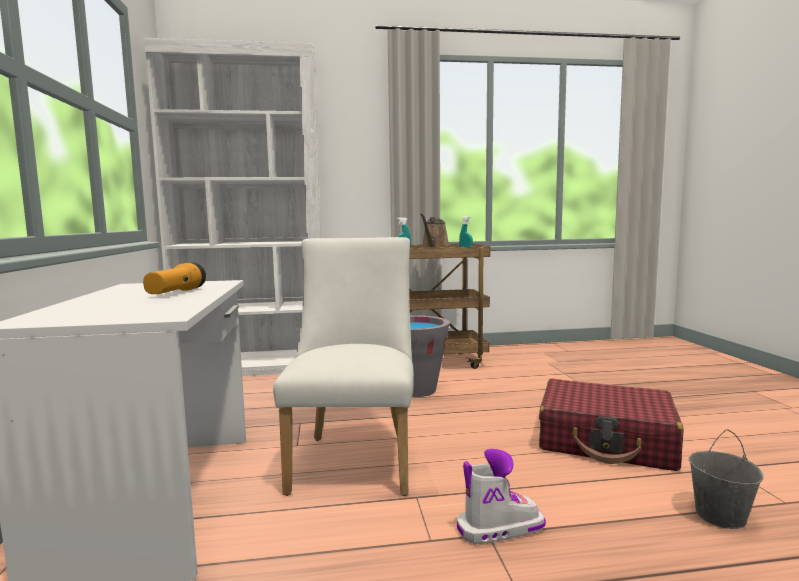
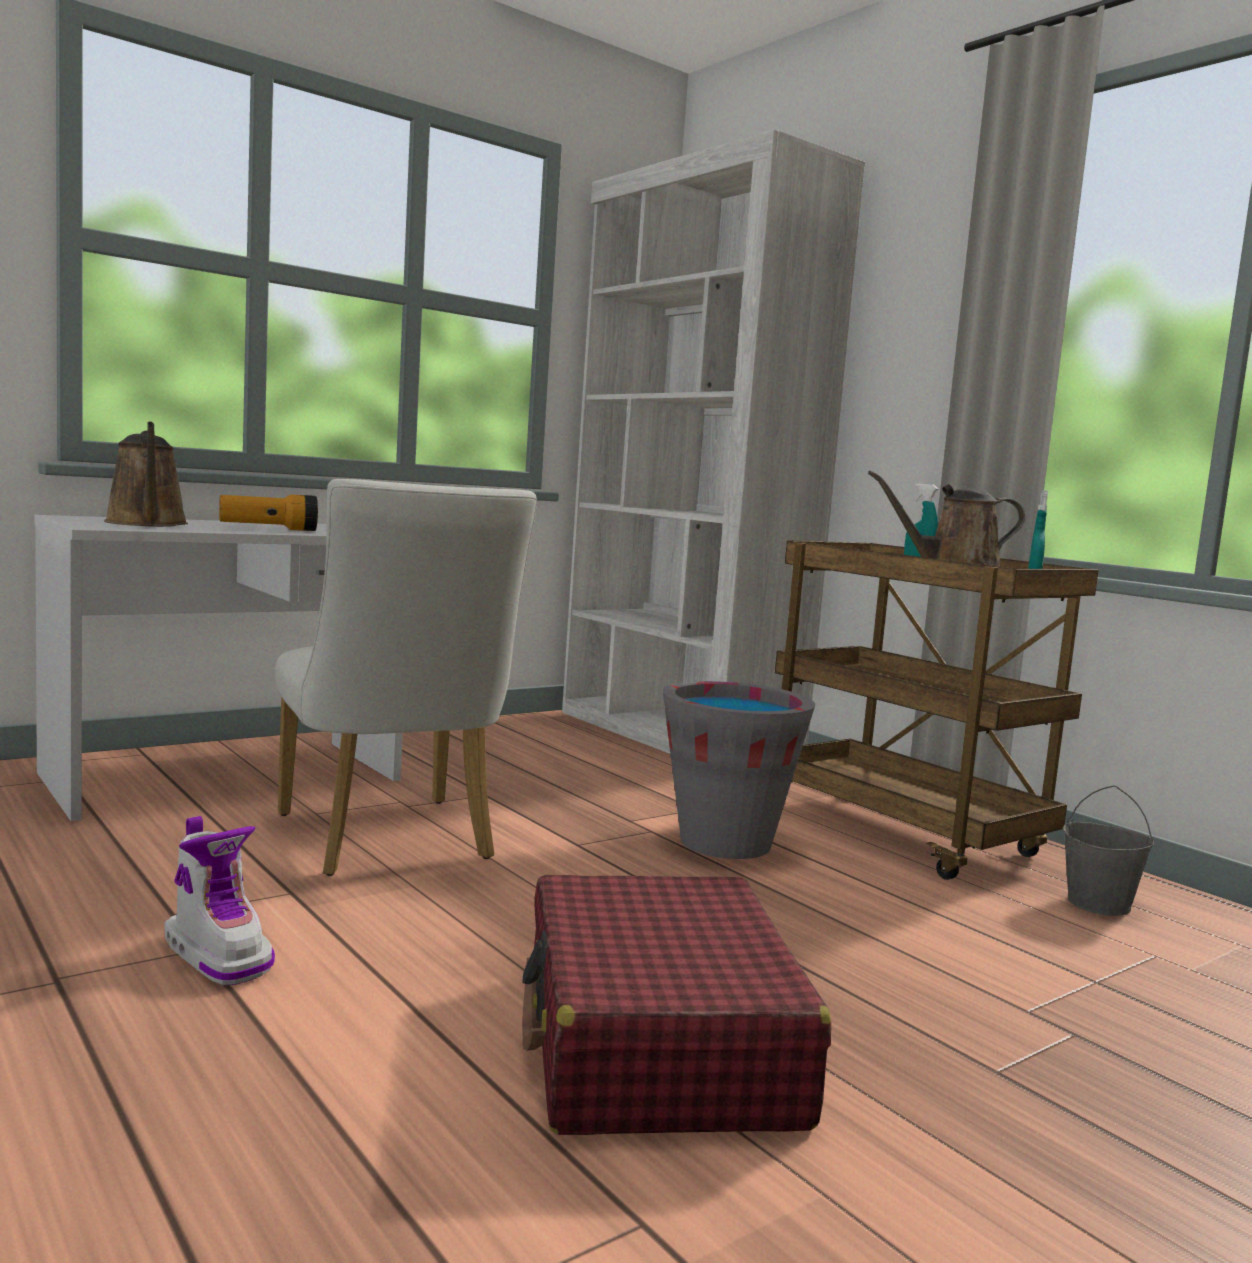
camera: 60 degrees right, 0 degrees up
white chair [273,237,414,496] -> white chair turned 90 degrees clockwise [275,479,537,876]
grey bucket [689,429,764,529] -> grey bucket moved to [1063,786,1154,916]
none -> brown watering can [104,421,188,527]

